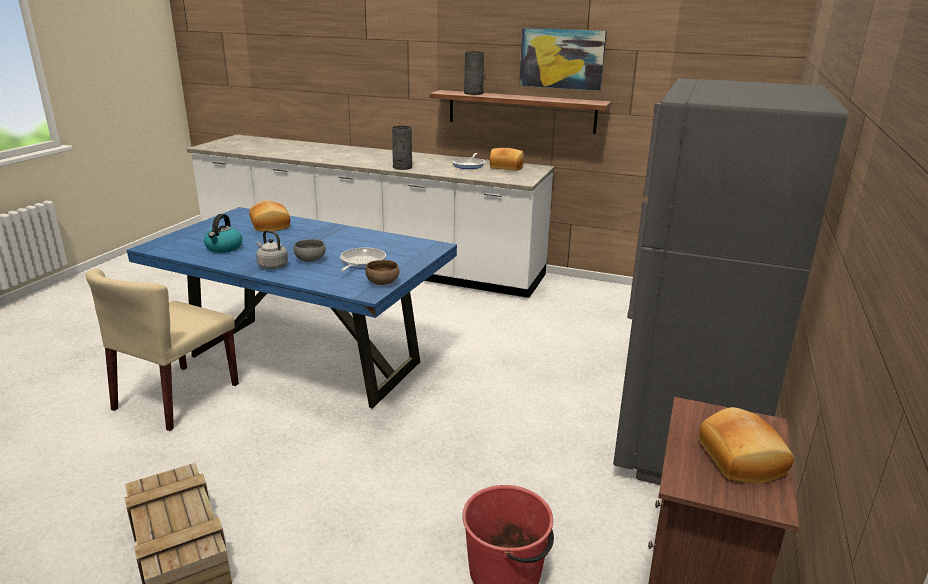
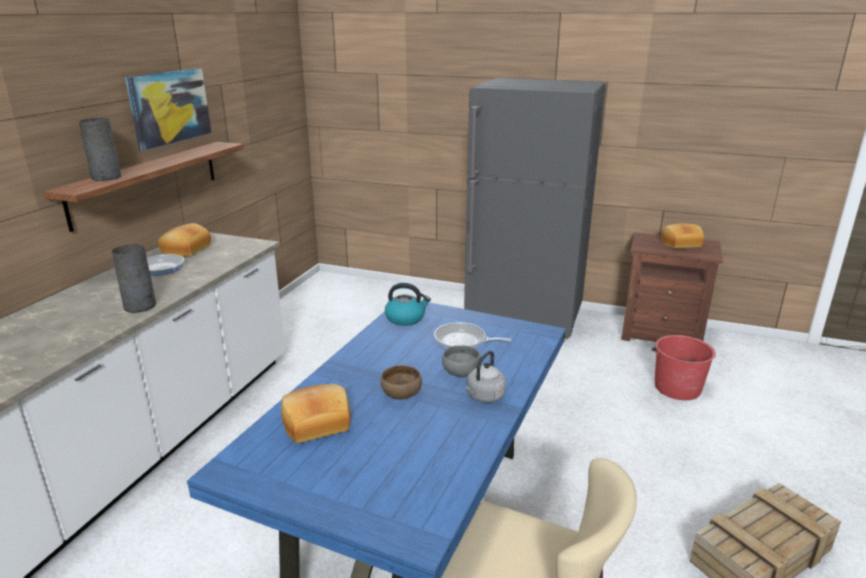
camera: 90 degrees left, 0 degrees up
kettle [204,214,242,253] -> kettle moved to [385,283,431,326]
brown bowl [365,260,400,285] -> brown bowl moved to [381,365,422,399]

